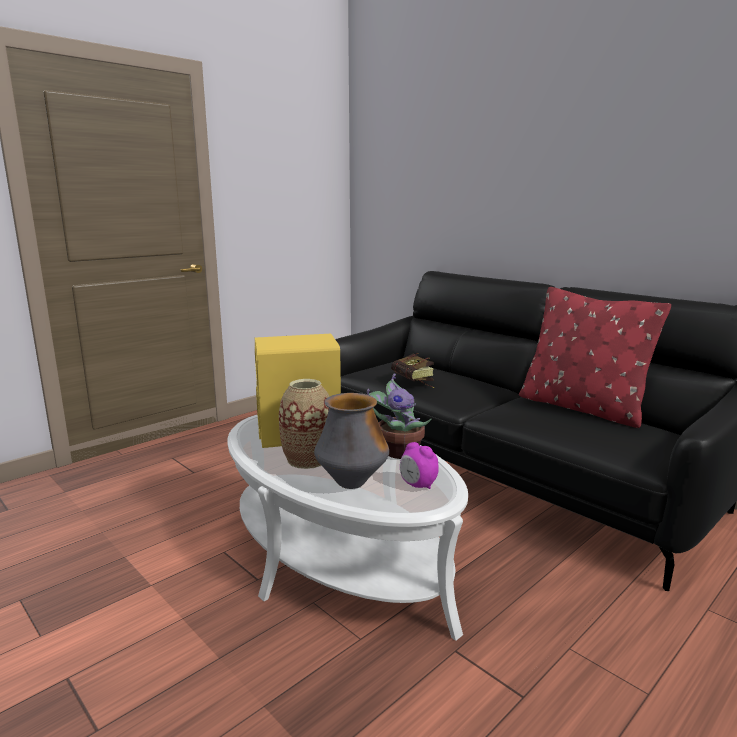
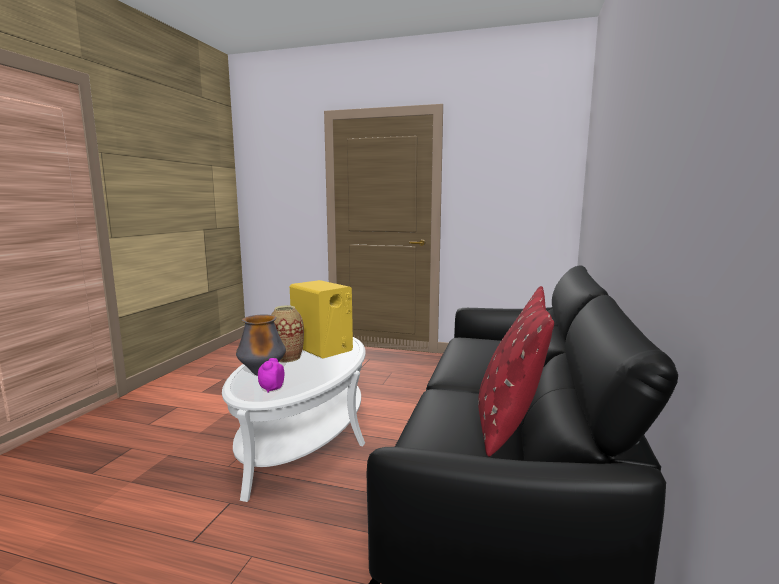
camera: 60 degrees right, 5 degrees down
potted plant [367,373,432,459] -> none
book [391,353,434,388] -> none

